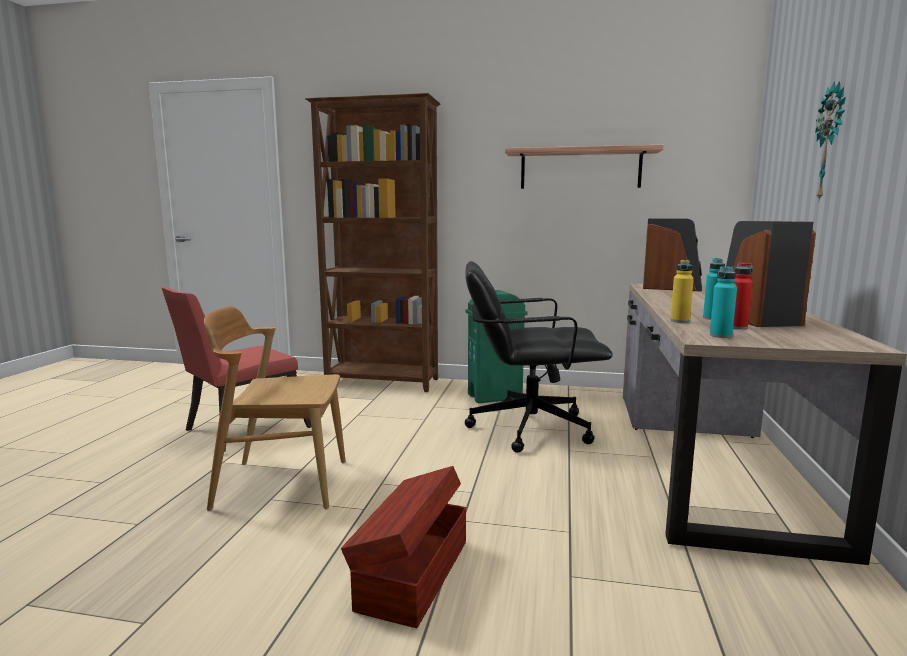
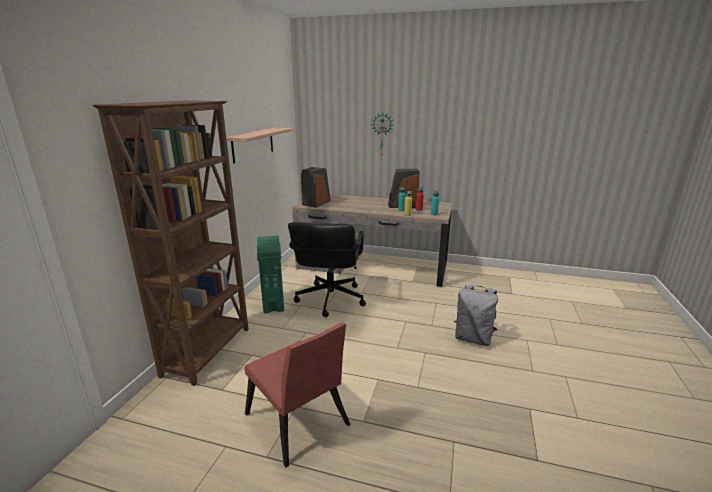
camera: 85 degrees left, 10 degrees up
brown chair [204,306,346,511] -> none
brown storage box [341,466,466,628] -> grey backpack [454,285,498,346]

